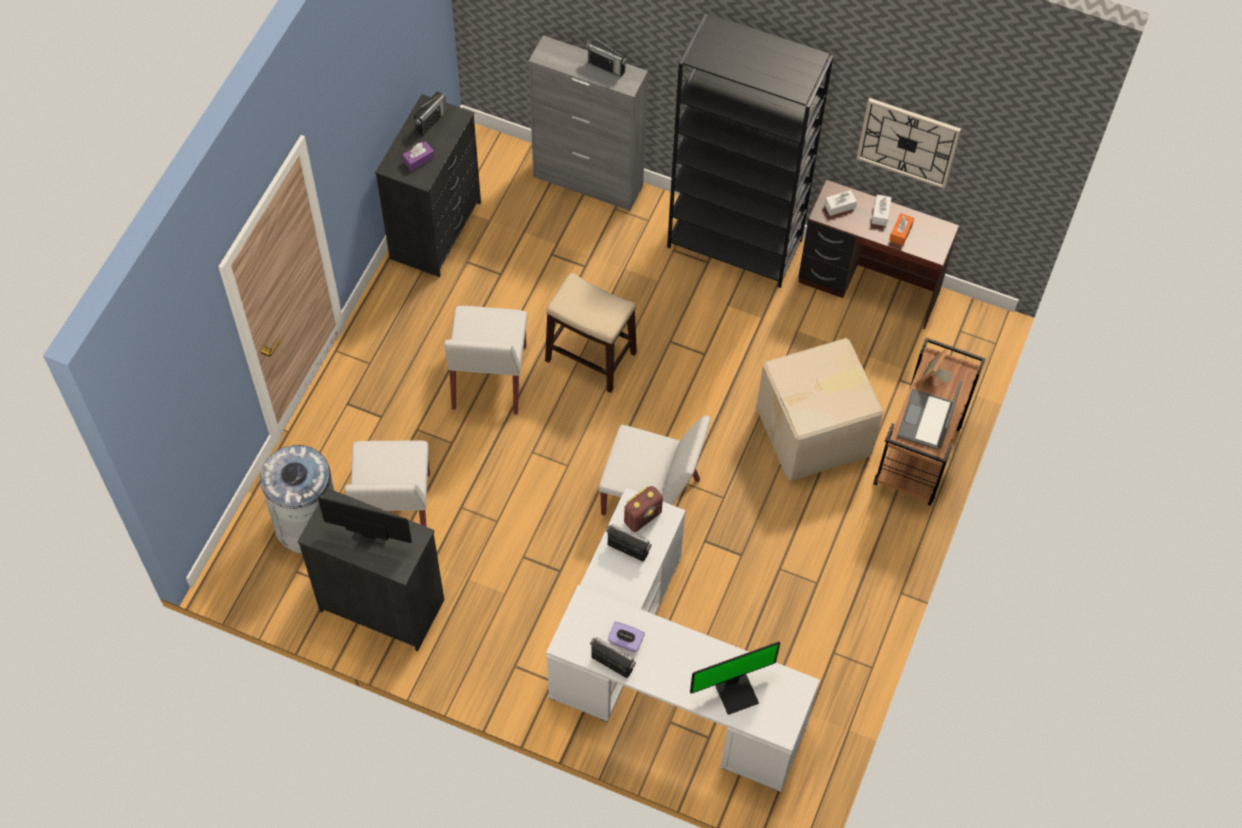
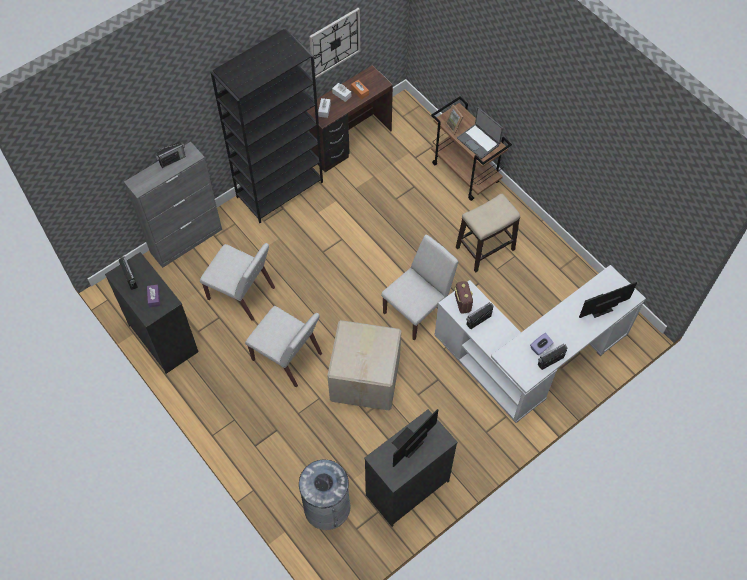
camera: 60 degrees left, 0 degrees up
white chair [345,440,430,526] -> white chair moved to [200,243,275,321]
stool [545,273,637,393] -> stool moved to [456,194,520,272]
monitor [690,642,780,715] -> monitor turned 120 degrees counterclockwise [579,282,637,318]
cardboard box [756,338,883,481] -> cardboard box moved to [327,320,401,410]

